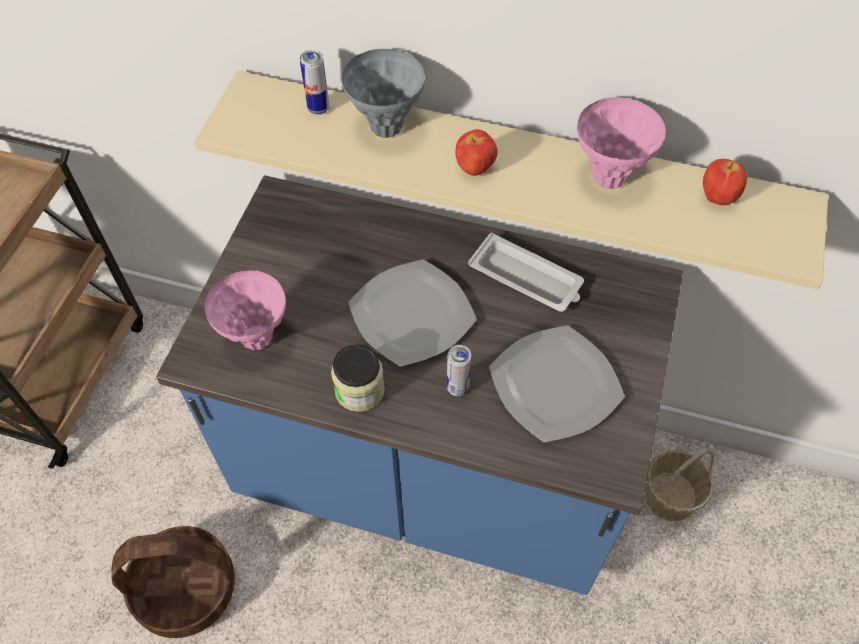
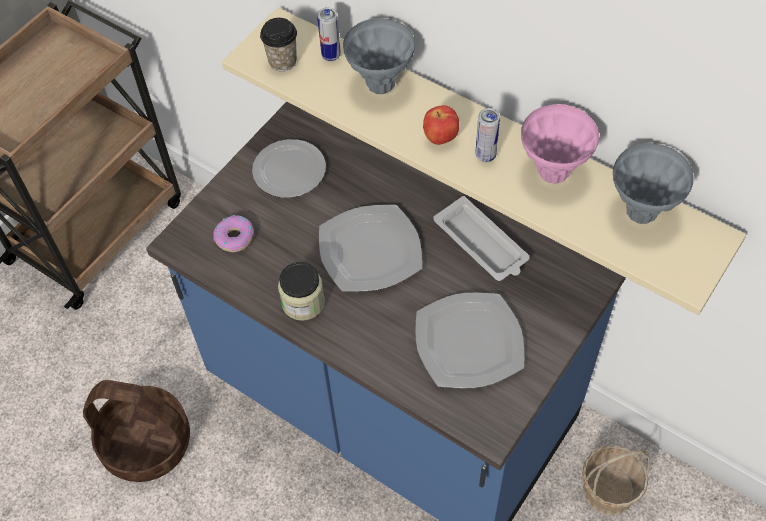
camera: 20 degrees right, 0 degrees up
pink vase [204,271,286,350] -> donut [213,215,254,252]
can [447,345,471,396] -> can moved to [476,108,500,162]
apple [703,159,747,205] -> grey vase [613,143,694,224]
none -> plate [252,139,326,198]
none -> cup [260,18,297,71]

